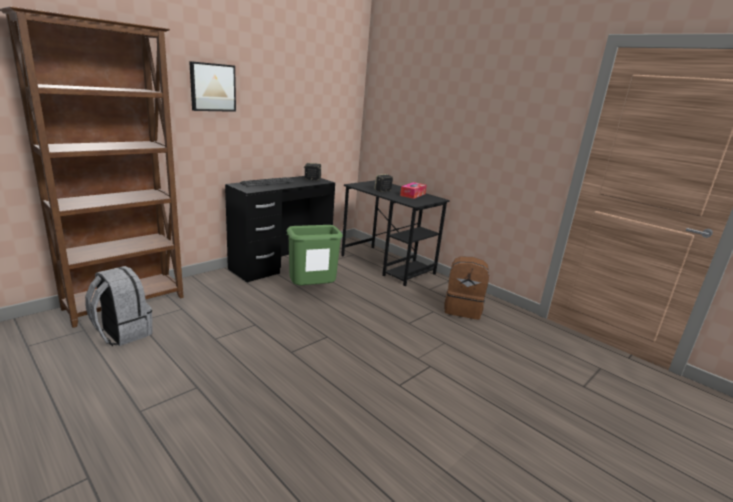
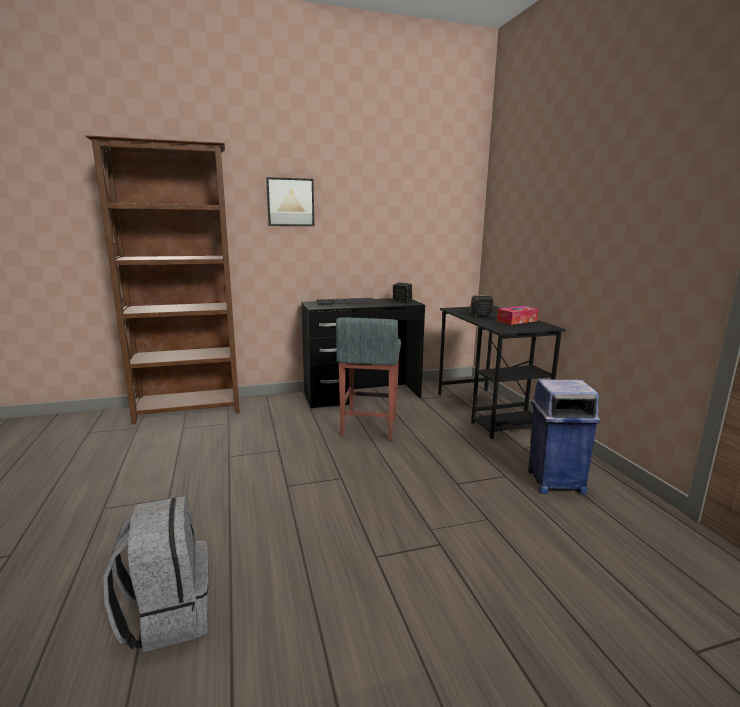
camera: 30 degrees right, 5 degrees down
grey backpack [85,266,153,346] -> grey backpack moved to [103,496,209,652]
green trash can [287,225,343,285] -> grey stool [336,317,401,440]
brown backpack [444,257,489,320] -> blue trash can [528,379,601,495]

